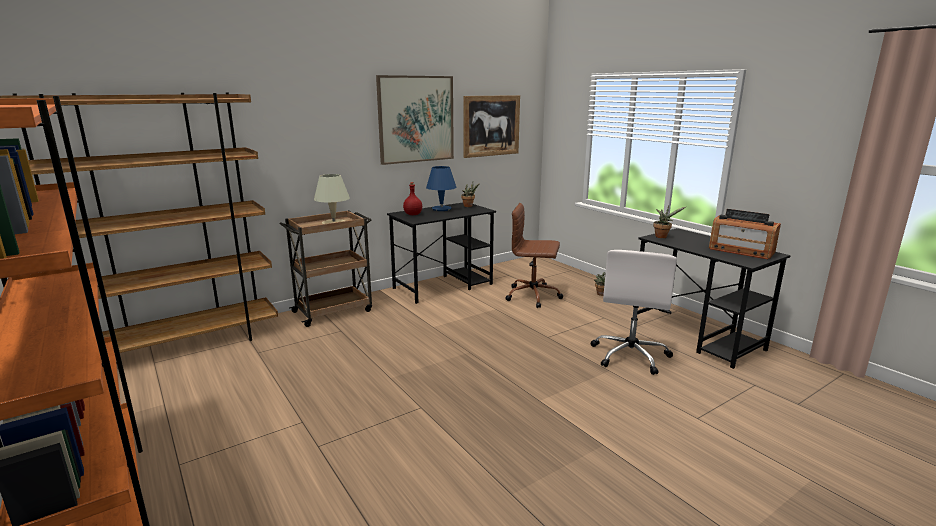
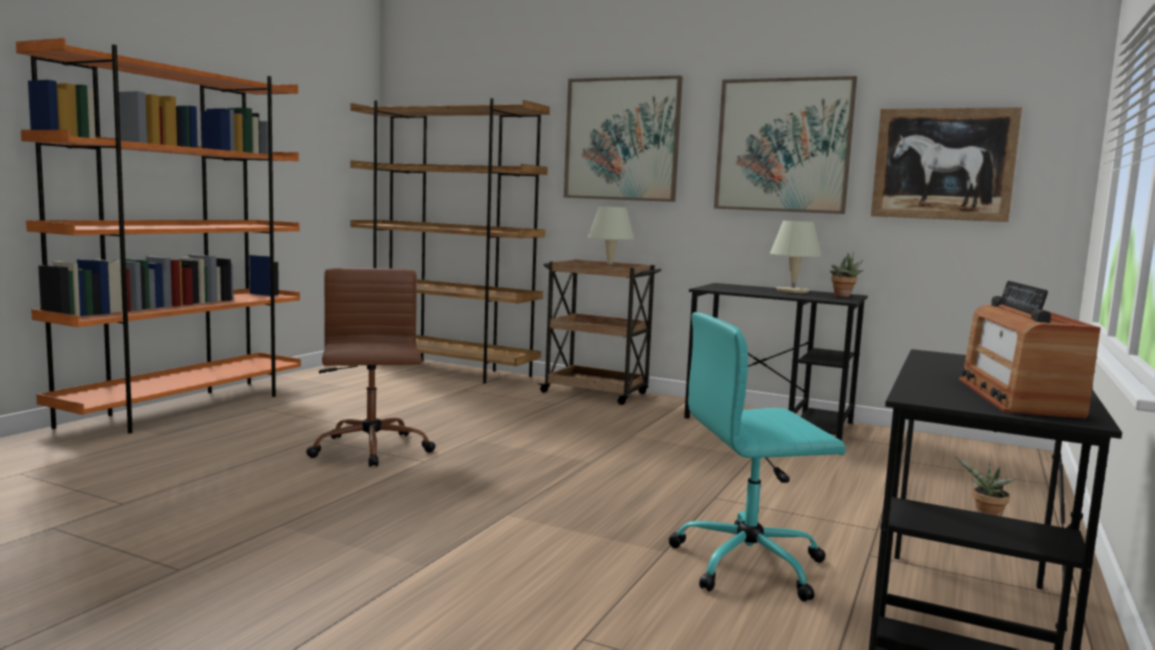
camera: 60 degrees right, 10 degrees down
red bottle [403,182,422,215] -> none
blue table lamp [426,166,456,211] -> beige table lamp [770,220,822,293]
brown office chair [505,203,563,308] -> brown office chair moved to [306,268,436,467]
white office chair [590,250,677,375] -> turquoise office chair [669,312,846,602]
potted plant [653,205,685,238] -> none
none -> picture [564,76,683,202]

